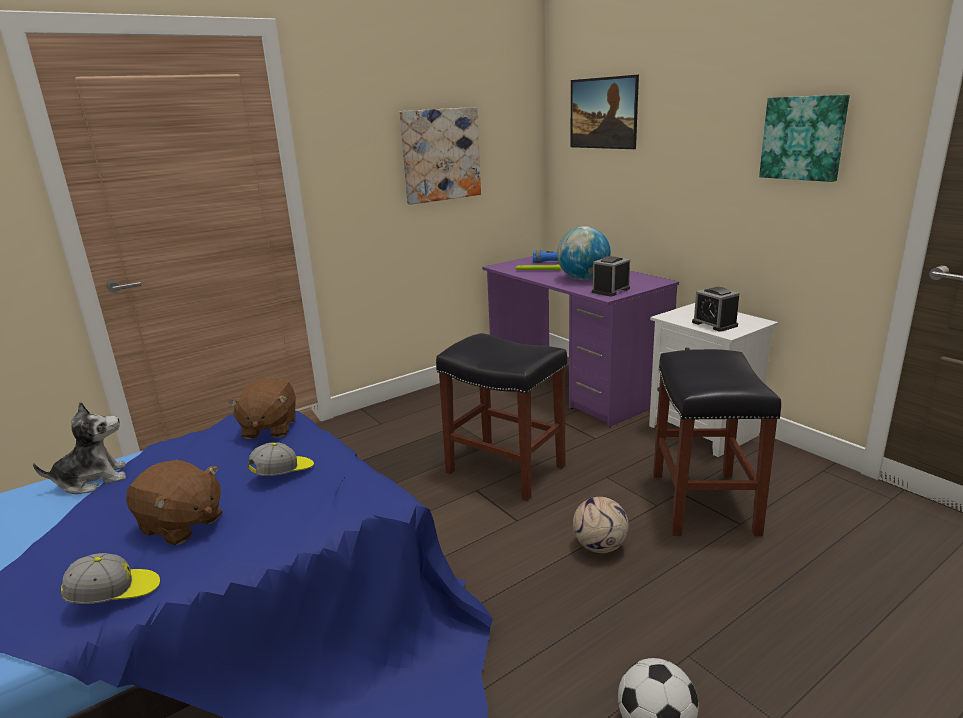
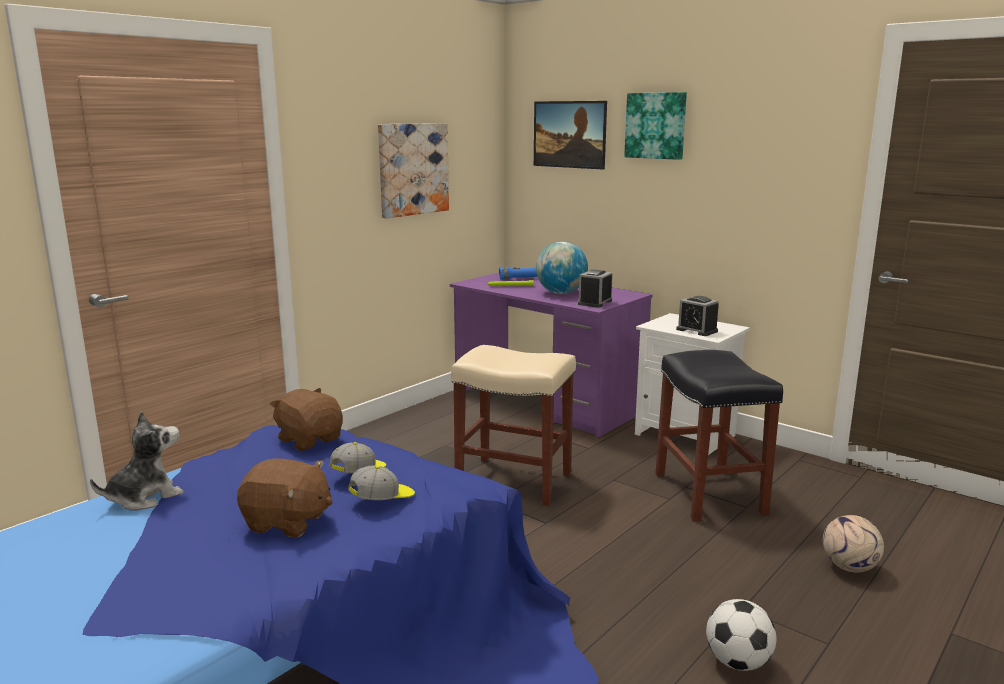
camera: 15 degrees left, 5 degrees down
cap [61,553,160,604] -> cap moved to [348,465,415,500]
brown plush toy [228,377,296,439] -> brown plush toy turned 150 degrees clockwise [270,388,343,451]
black stool [436,333,567,501] -> beige stool [451,345,576,506]
football [573,497,629,553] -> football moved to [823,515,884,572]
picture [759,95,850,182] -> picture moved to [624,92,687,160]

